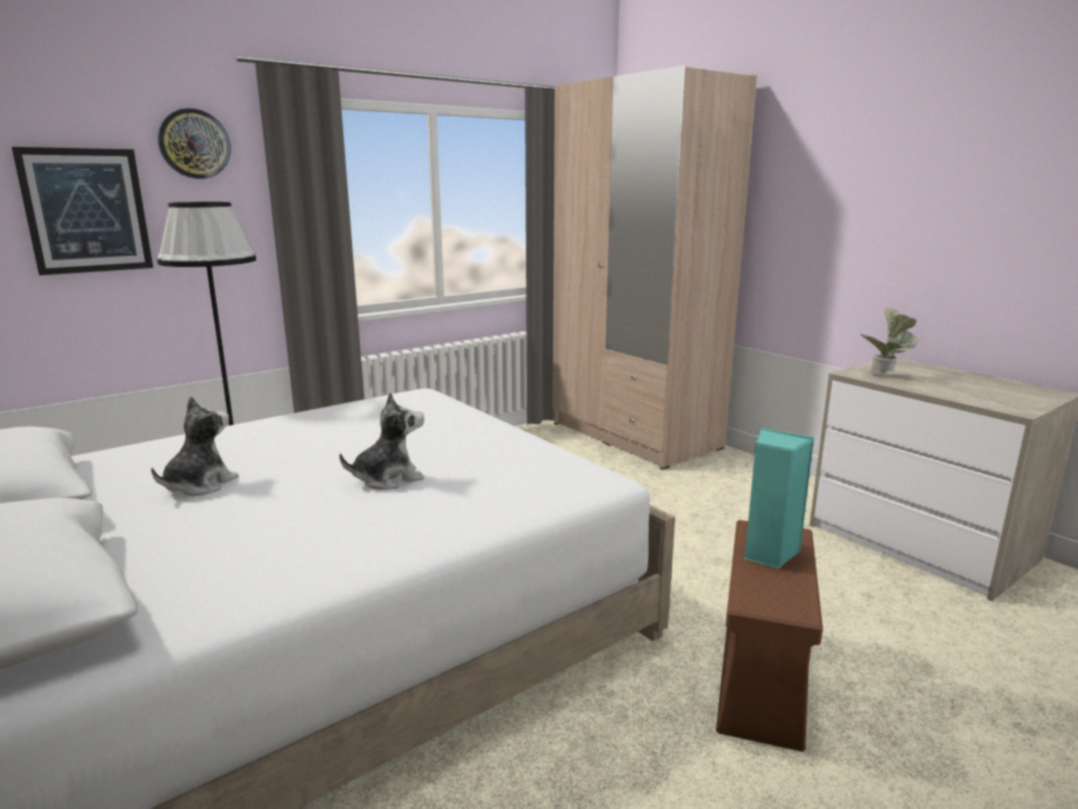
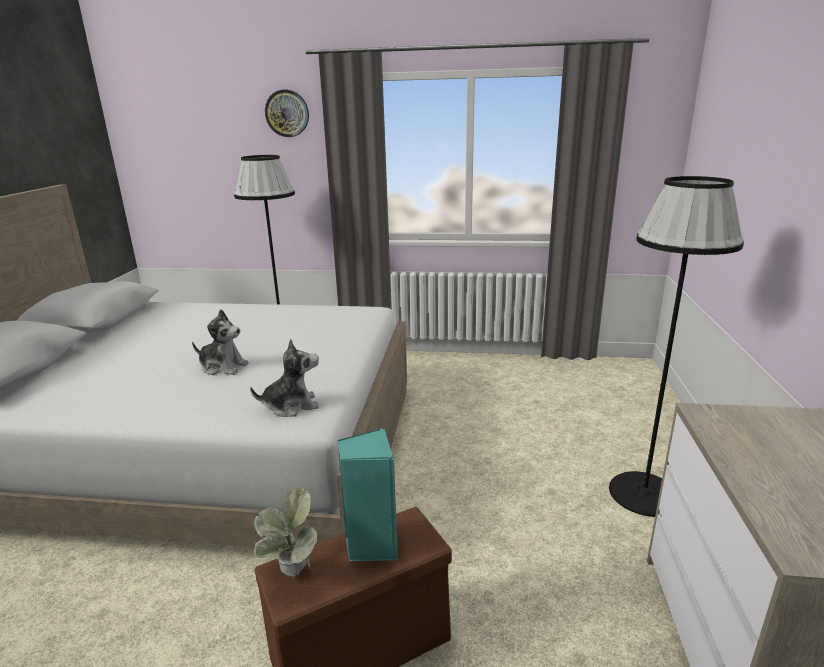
camera: 45 degrees right, 5 degrees up
picture [12,147,153,275] -> none
plush toy [151,396,239,496] -> plush toy moved to [250,339,319,417]
beige wardrobe [553,65,757,470] -> none
potted plant [861,307,919,376] -> potted plant moved to [254,488,317,577]
none -> black floor lamp [609,176,744,517]

